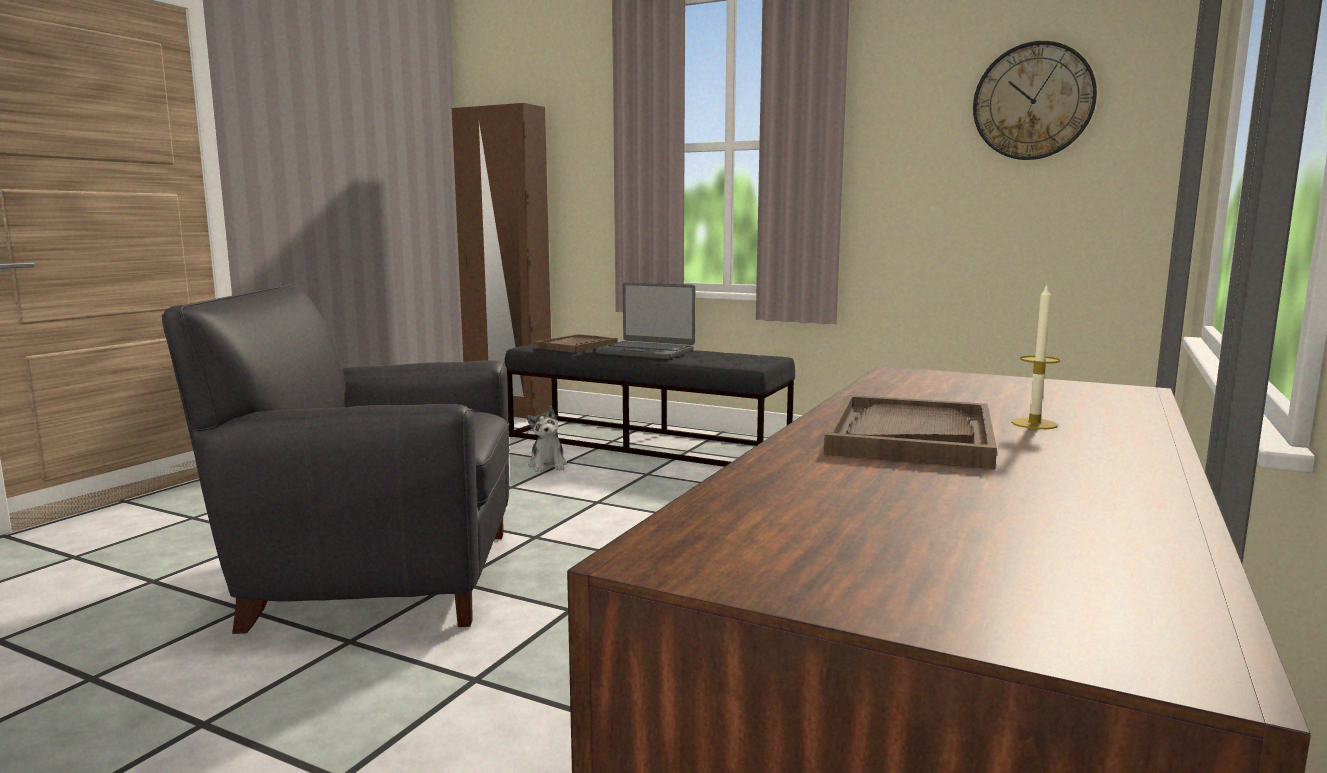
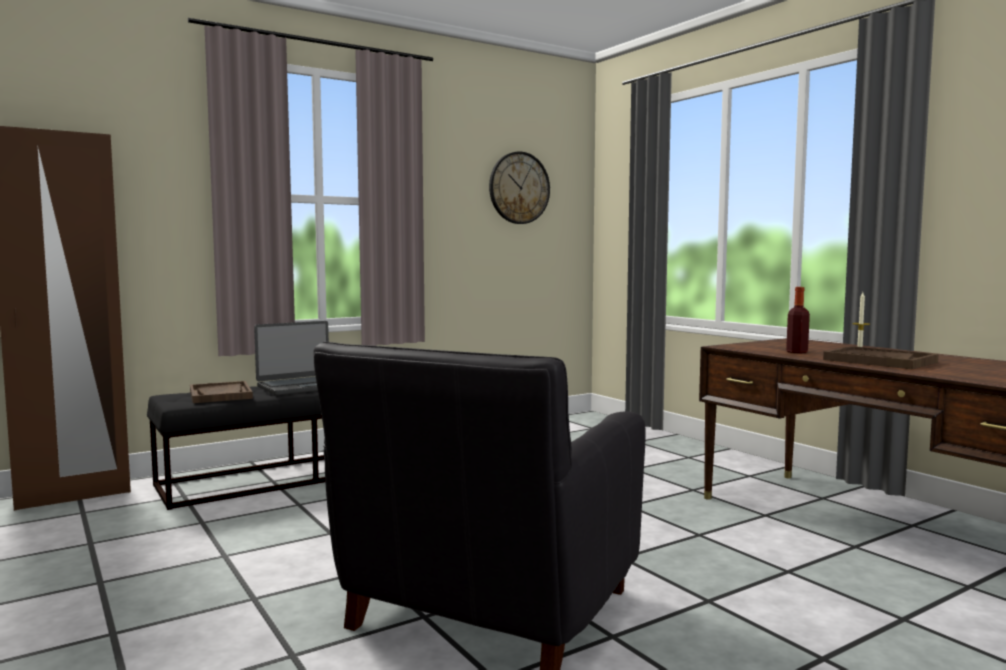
camera: 60 degrees left, 5 degrees down
plush toy [527,406,567,472] -> none
none -> bottle [786,287,810,354]

